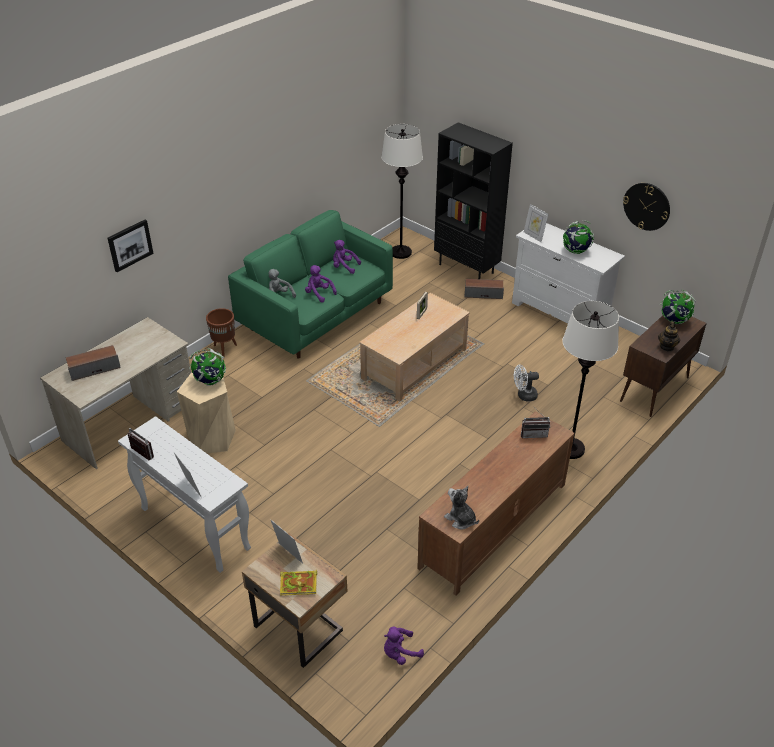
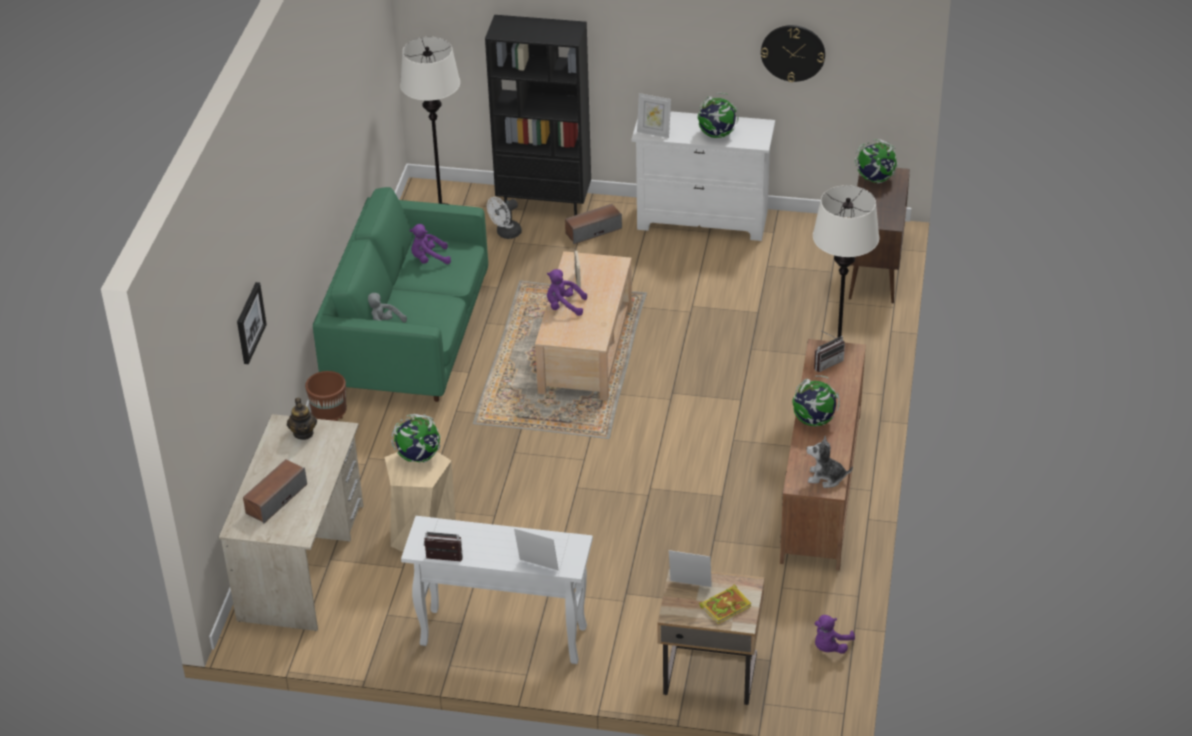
camera: 30 degrees left, 0 degrees up
purple plush toy [305,265,337,303] -> purple plush toy moved to [547,269,587,316]
white fan [514,365,539,401] -> white fan moved to [487,197,522,239]
teapot [658,321,680,351] -> teapot moved to [287,398,317,440]
none -> globe [792,375,840,427]

